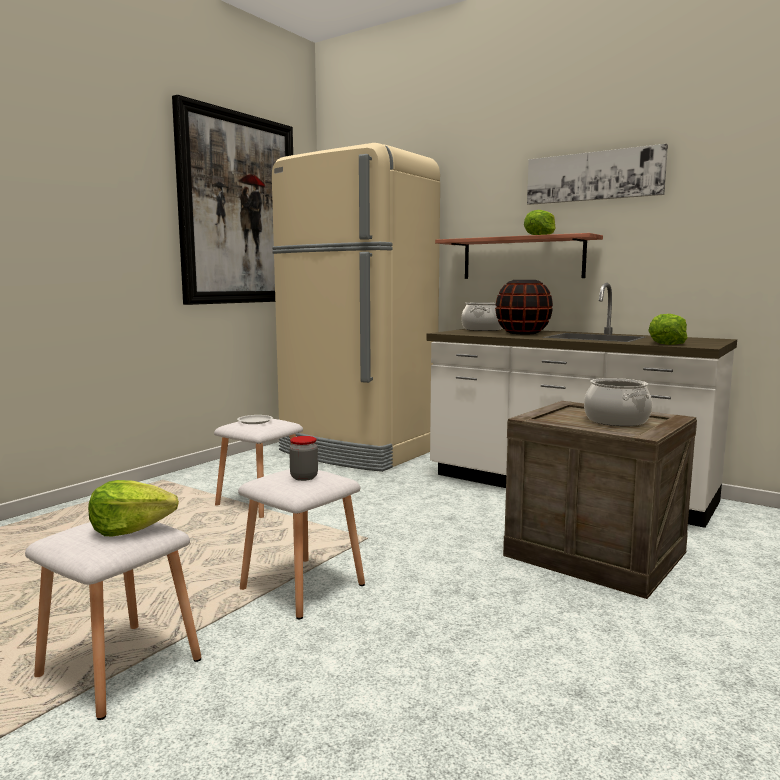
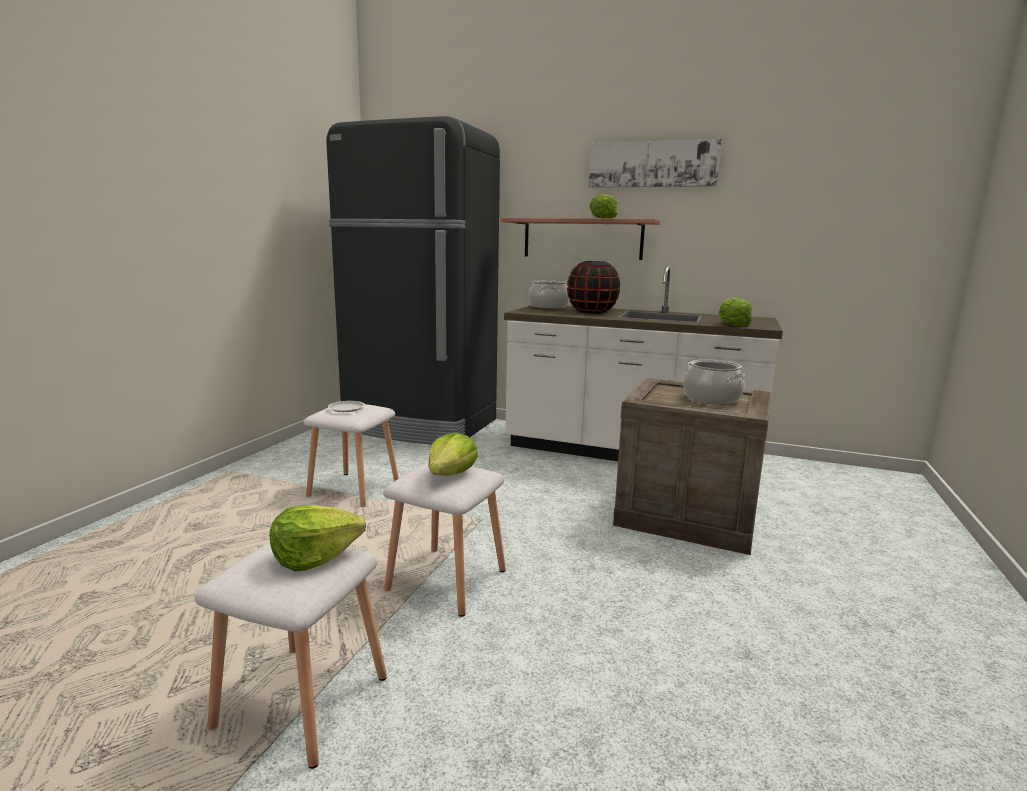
camera: 15 degrees left, 5 degrees up
picture [172,95,293,305] -> none
beige fridge [272,143,440,472] -> black fridge [326,116,500,445]
jar [289,436,318,481] -> lettuce [428,433,478,476]

